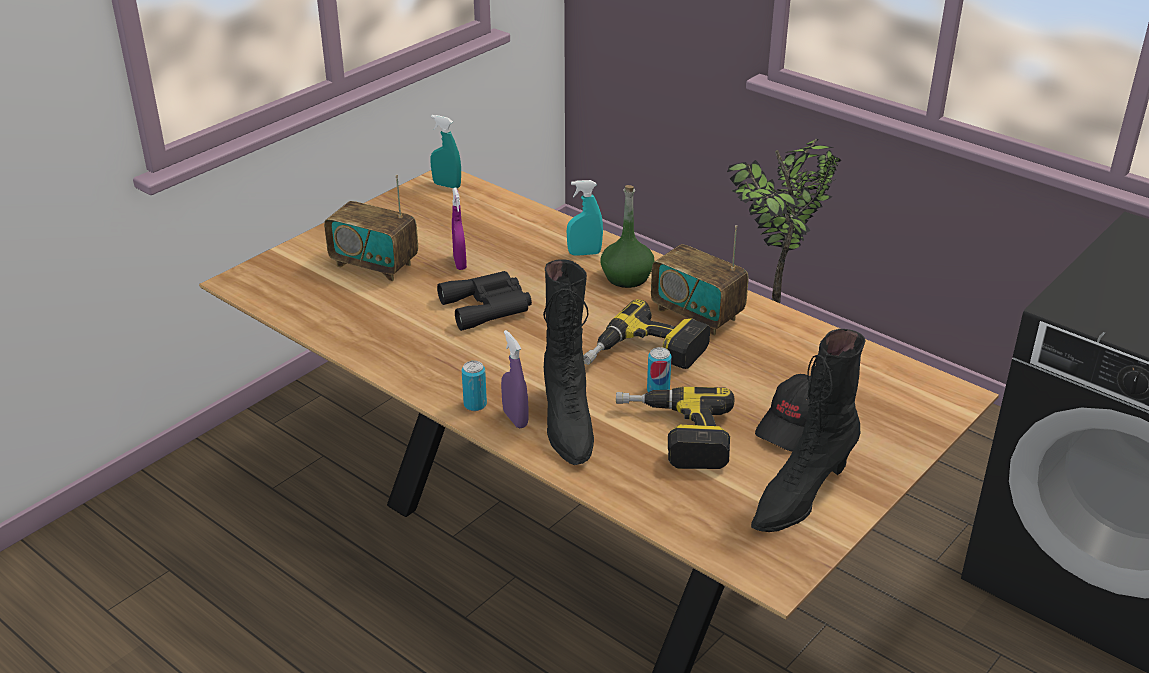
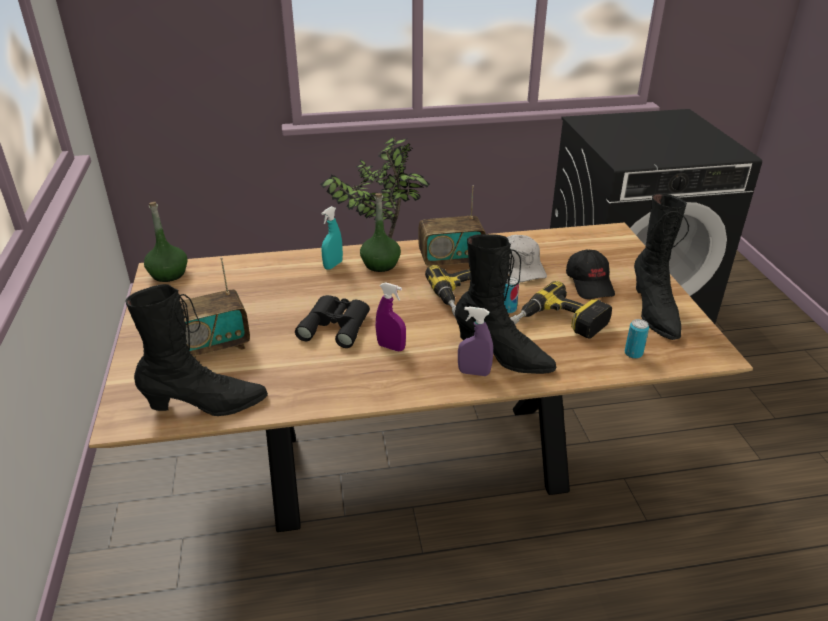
camera: 50 degrees left, 0 degrees up
turquoise spray bottle [430,115,461,188] -> green bottle [144,202,188,282]
purple spray bottle [452,188,467,270] -> purple spray bottle moved to [376,282,406,351]
can [462,361,487,411] -> can moved to [625,319,649,359]
none -> black boot [125,284,268,416]
none -> white cap [507,235,547,282]

